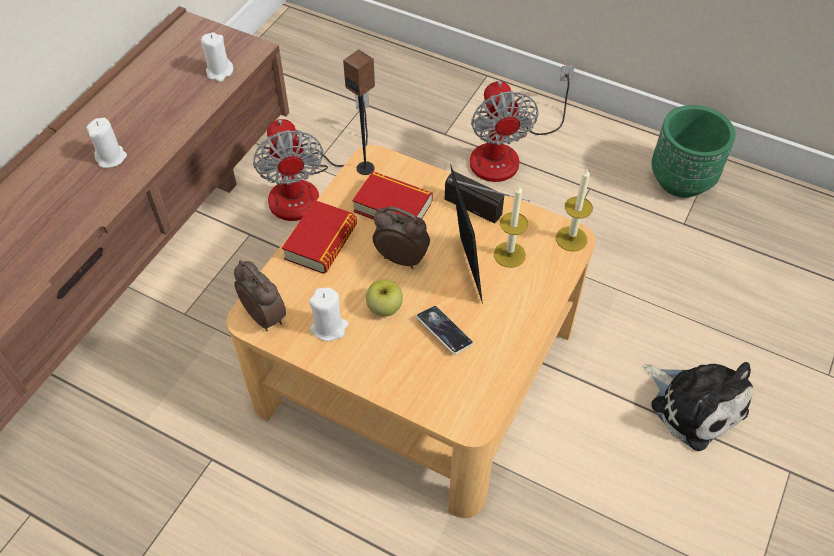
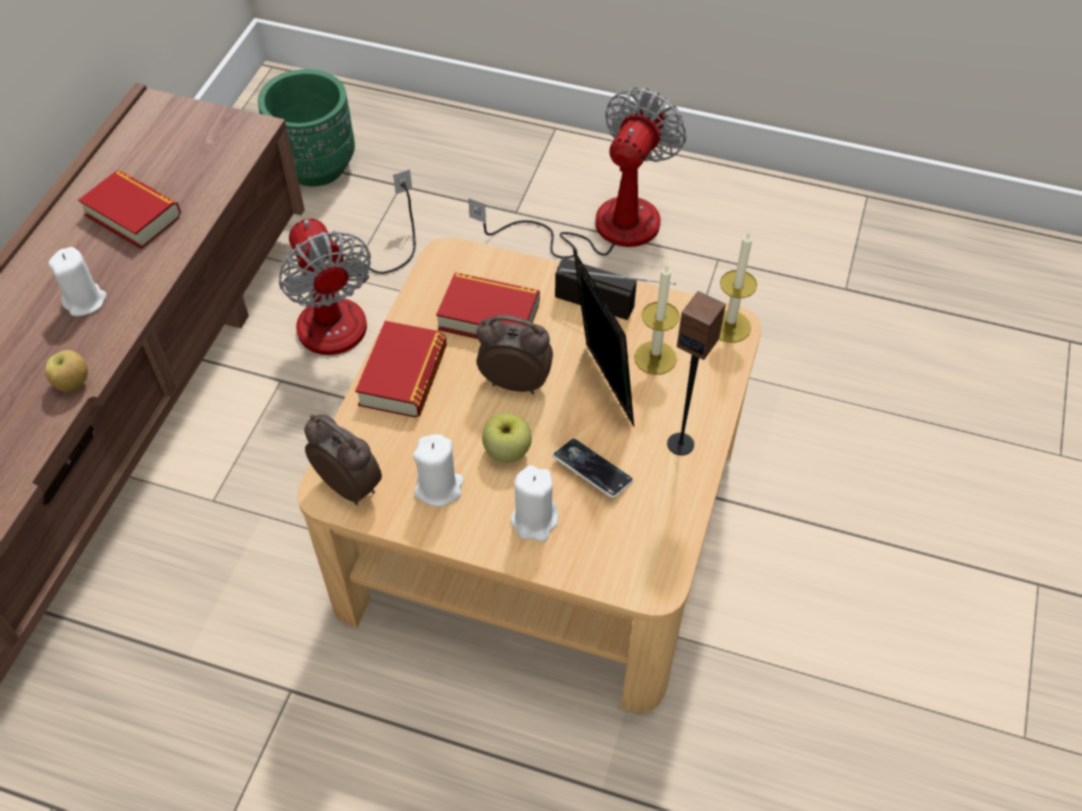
camera: 10 degrees left, 0 degrees up
white candle [201,32,233,82] -> white candle moved to [511,465,558,542]
speaker [343,50,375,175] -> speaker moved to [667,291,726,455]
fan [470,65,575,182] -> fan turned 135 degrees counterclockwise [469,88,687,258]
plush toy [644,362,753,451] -> none
green planter [651,105,735,198] -> green planter moved to [258,69,355,187]
none -> apple [45,350,88,392]
none -> book [78,170,181,249]

